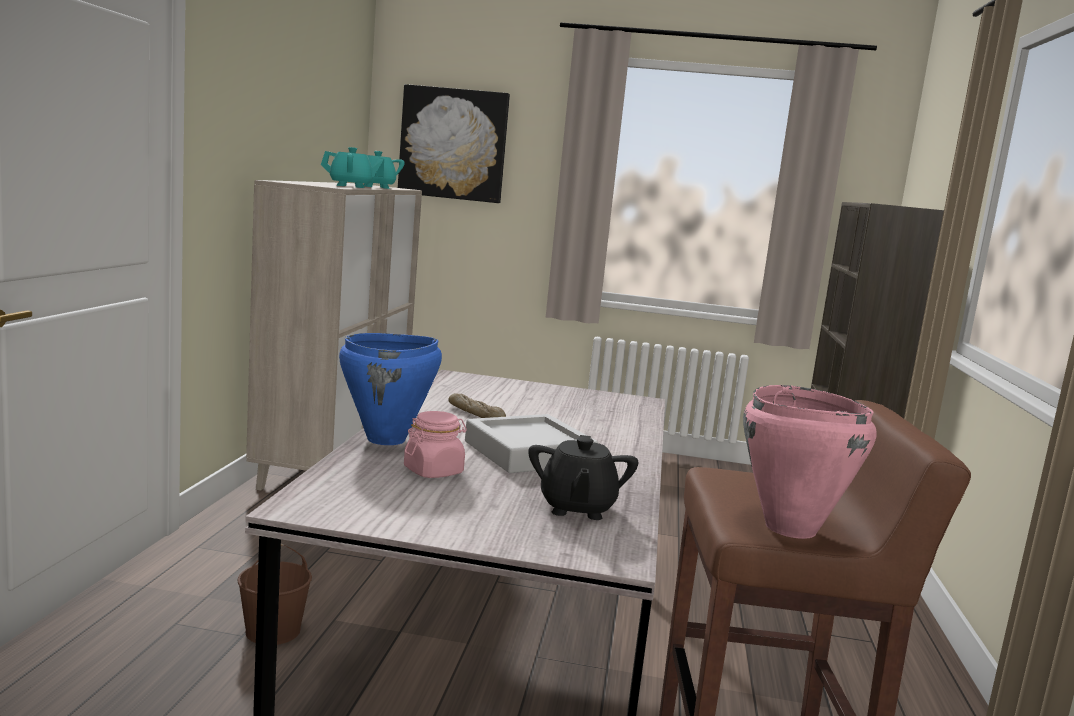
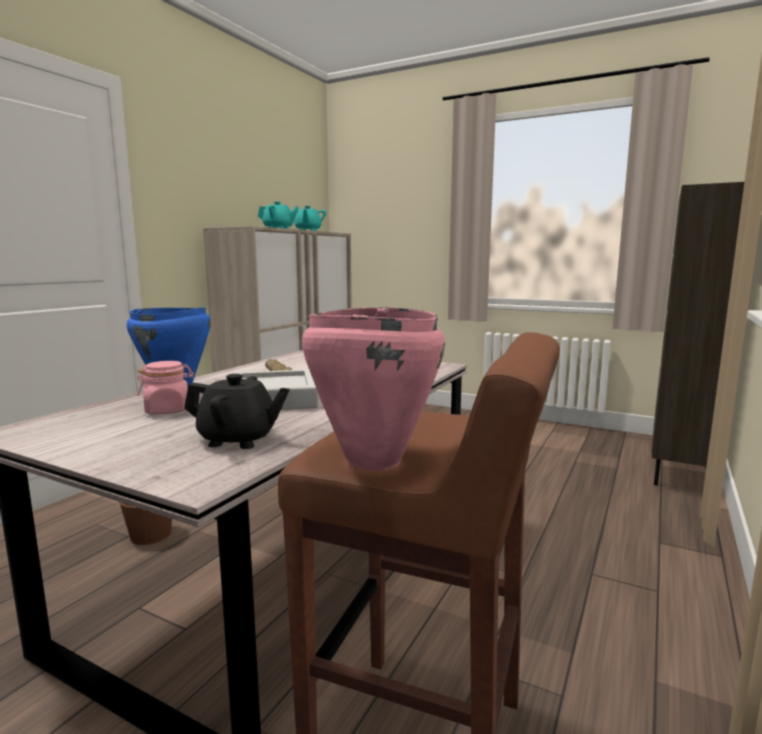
camera: 20 degrees right, 0 degrees up
picture [398,84,510,203] -> none
black teapot [528,435,639,520] -> black teapot turned 105 degrees counterclockwise [184,374,290,449]

